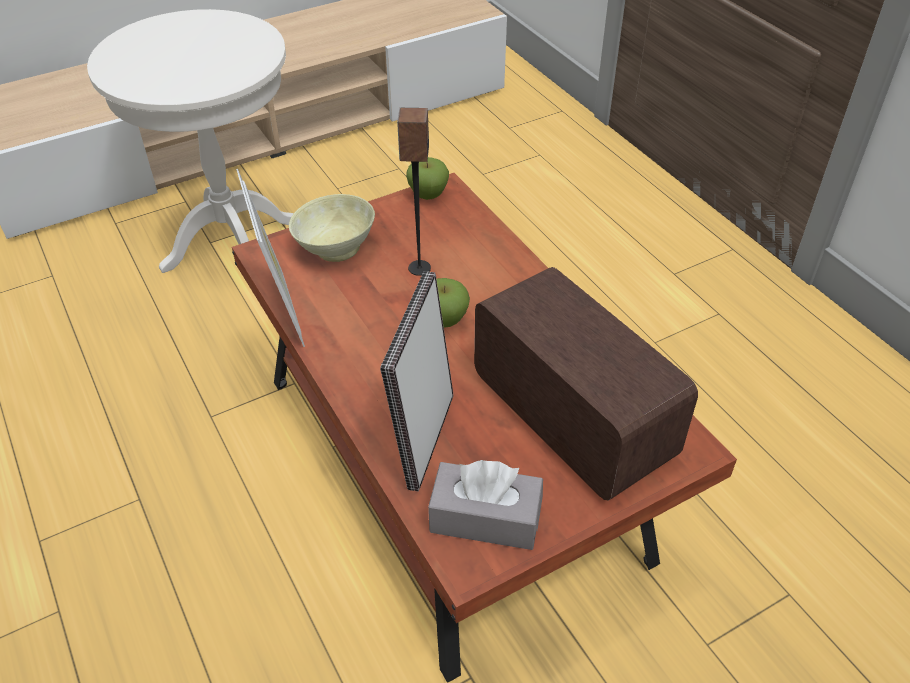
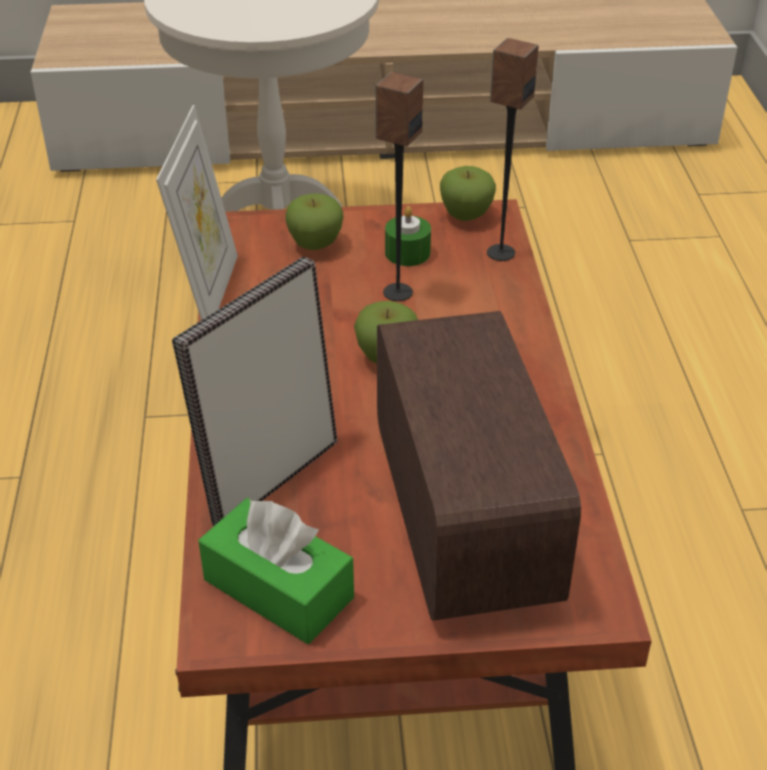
camera: 25 degrees right, 5 degrees down
beige bowl [289,194,375,262] -> apple [285,193,344,250]
grey tissue box [428,460,543,550] -> green tissue box [198,498,354,644]
none -> green candle [385,206,431,266]
none -> speaker [487,38,539,261]

